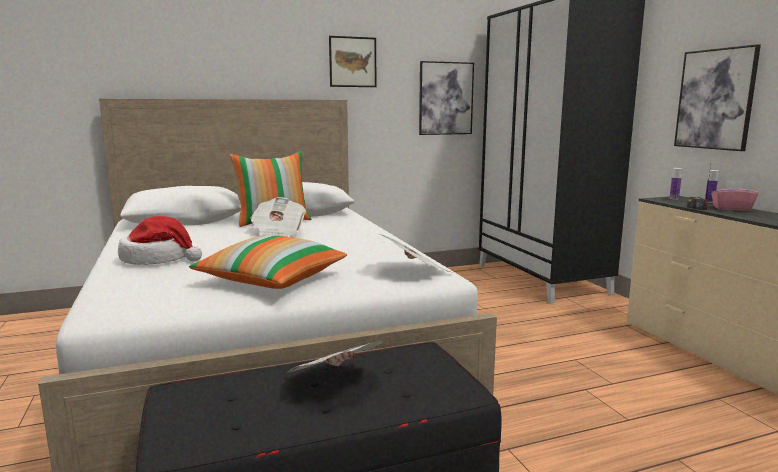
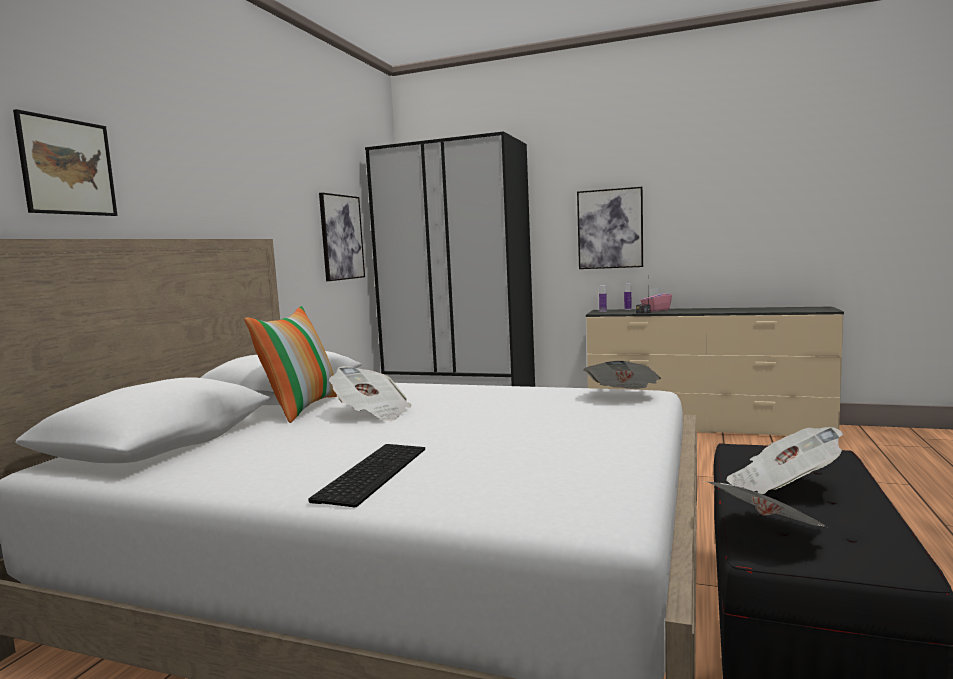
camera: 50 degrees left, 5 degrees down
hat [118,216,202,265] -> keyboard [308,444,425,507]
pillow [189,235,347,289] -> none
picture [329,36,376,87] -> picture moved to [13,109,117,216]
none -> newspaper [704,481,827,528]

